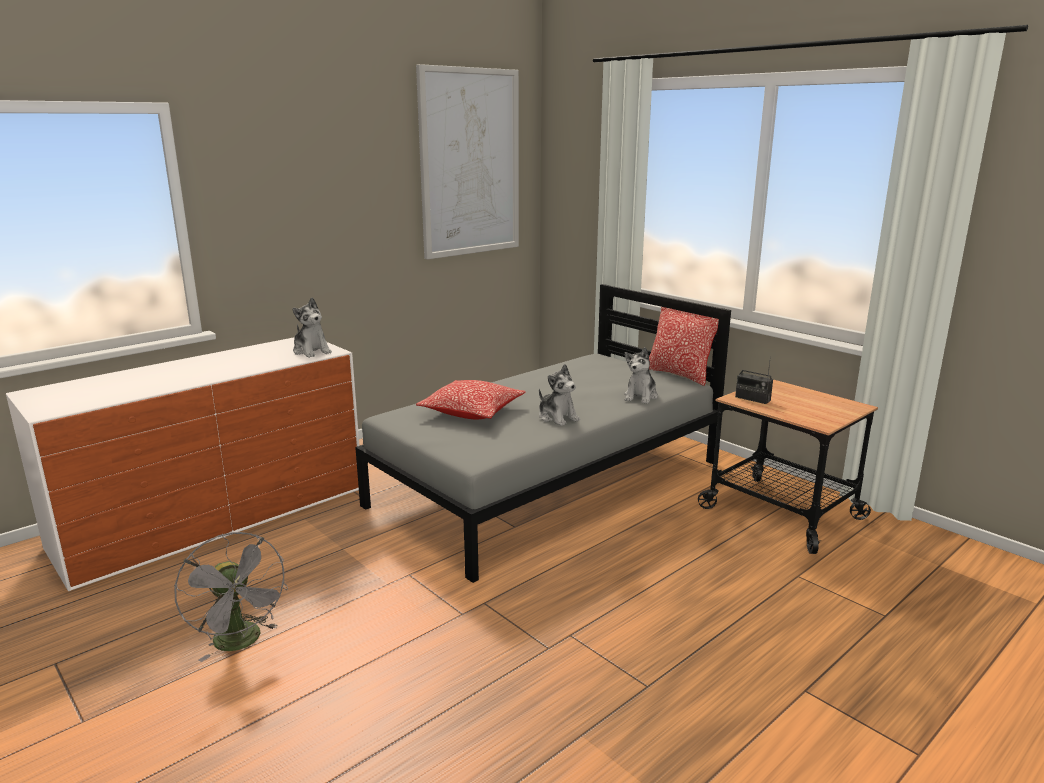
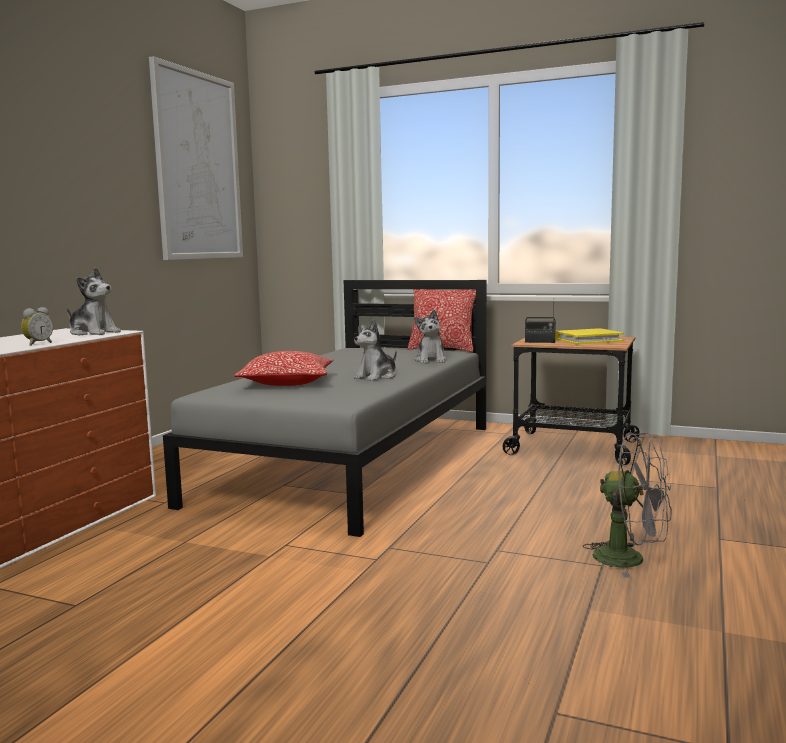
camera: 25 degrees left, 10 degrees down
grey fan [174,532,288,662] -> grey fan moved to [583,432,672,578]
plush toy [539,364,580,426] -> plush toy turned 105 degrees clockwise [354,320,397,381]
none -> alarm clock [21,307,53,346]
none -> yellow book [555,328,624,344]

